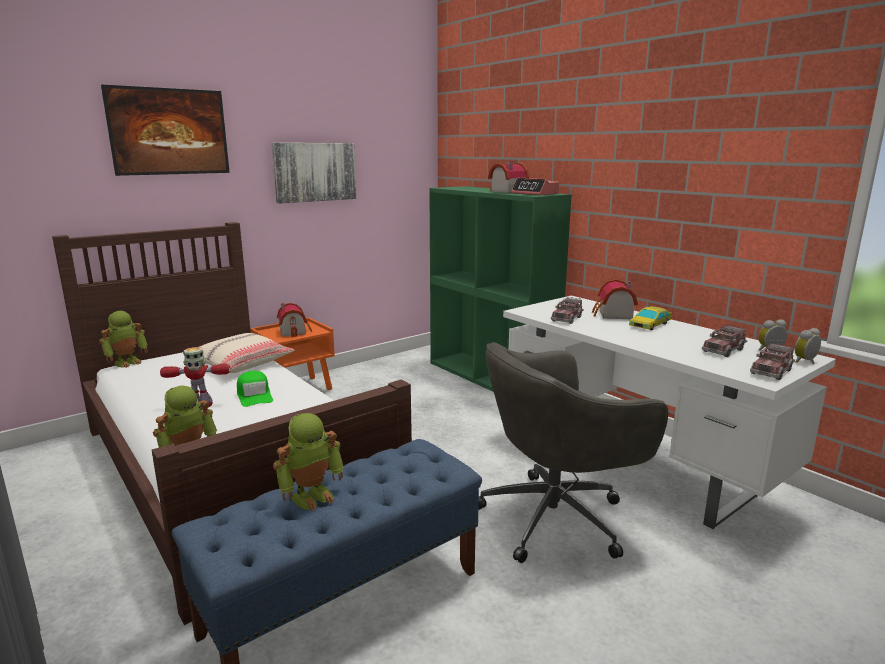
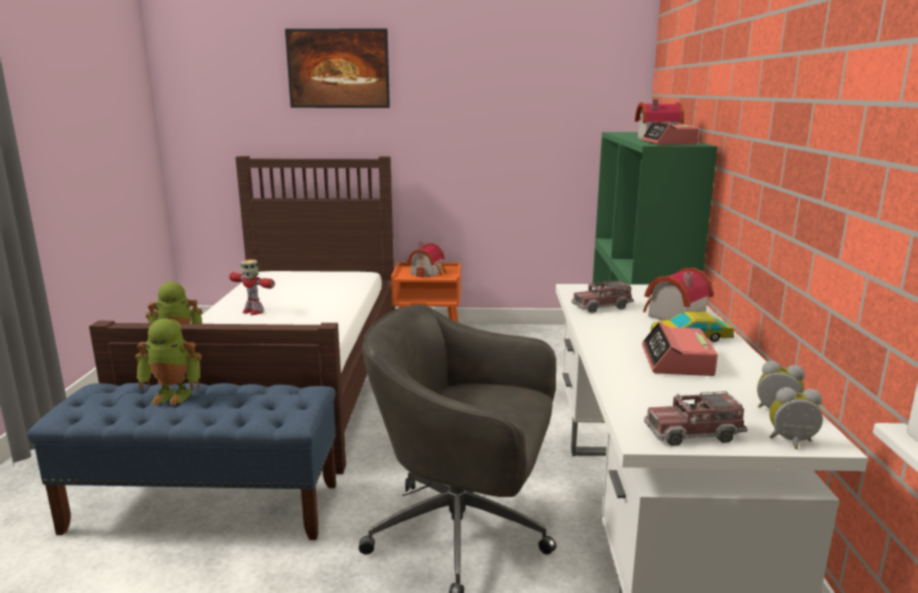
camera: 40 degrees right, 0 degrees up
toy robot [99,311,148,368] -> none
beige pillow [183,333,295,373] -> none
green cap [237,371,273,407] -> none
picture [272,143,357,204] -> none
toy truck [702,324,747,357] -> none
none -> alarm clock [642,322,718,376]

